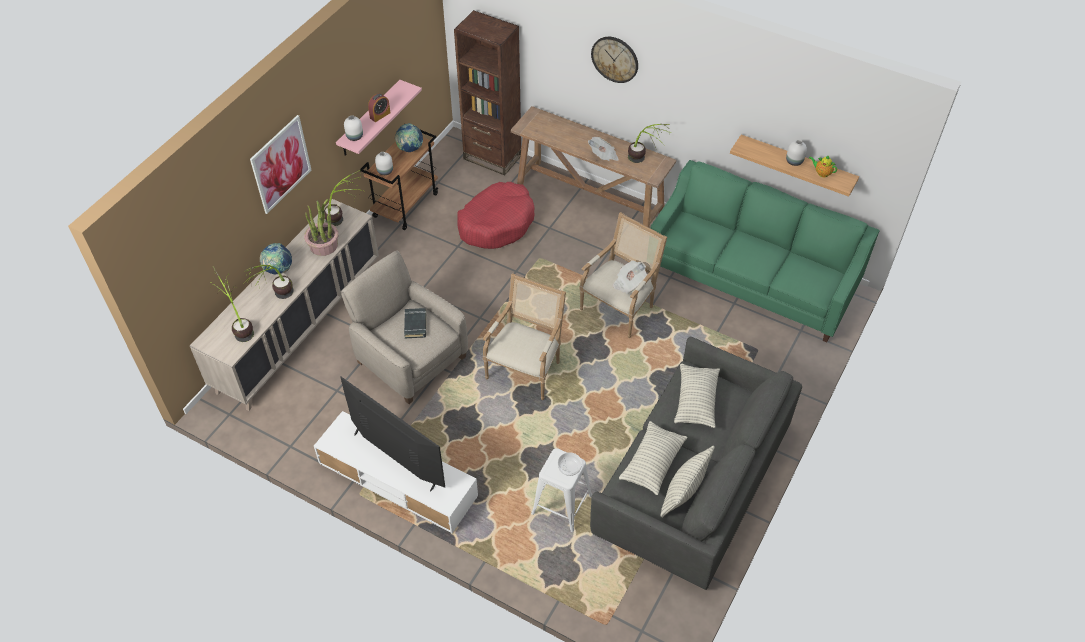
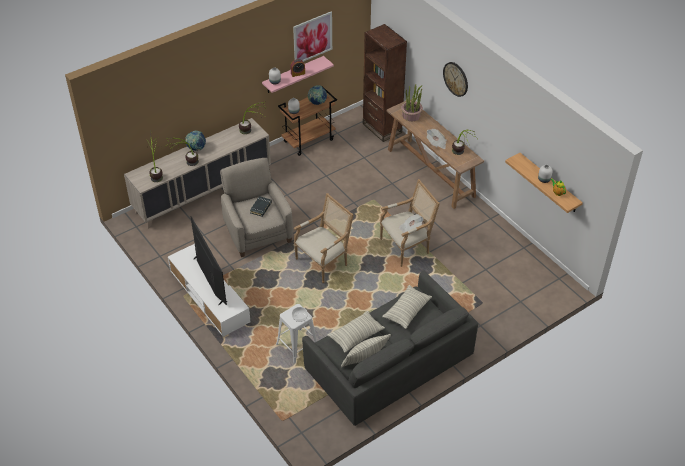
camera: 25 degrees right, 5 degrees down
picture [250,115,311,214] -> picture moved to [293,11,332,62]
potted plant [304,199,339,256] -> potted plant moved to [401,84,423,121]
red dog bed [457,182,535,249] -> none
green sofa [650,160,880,342] -> none

